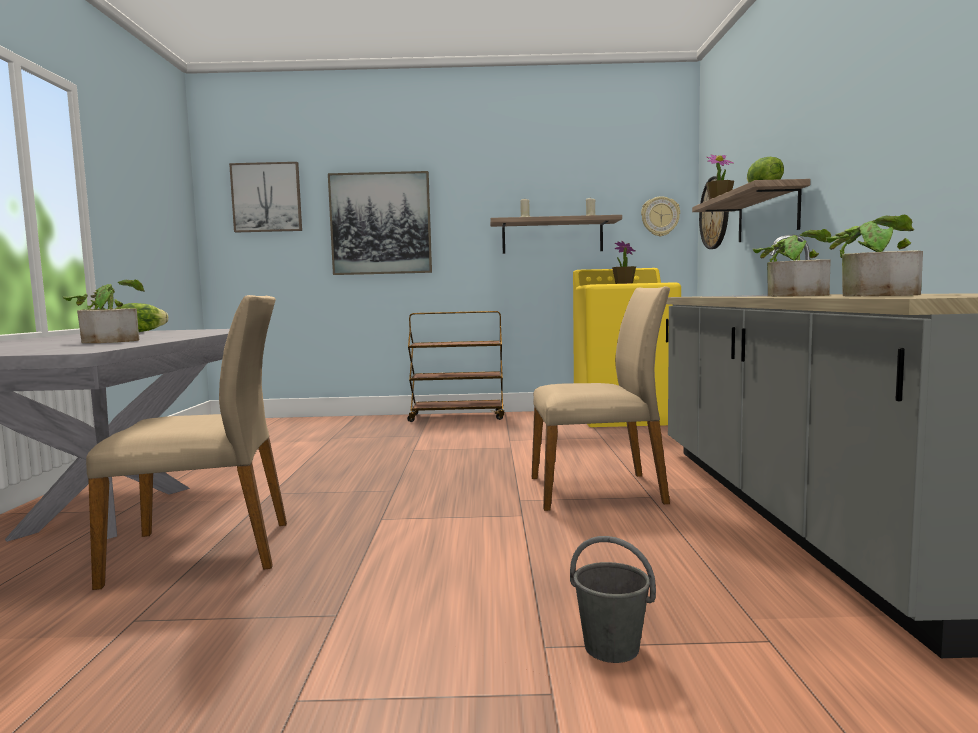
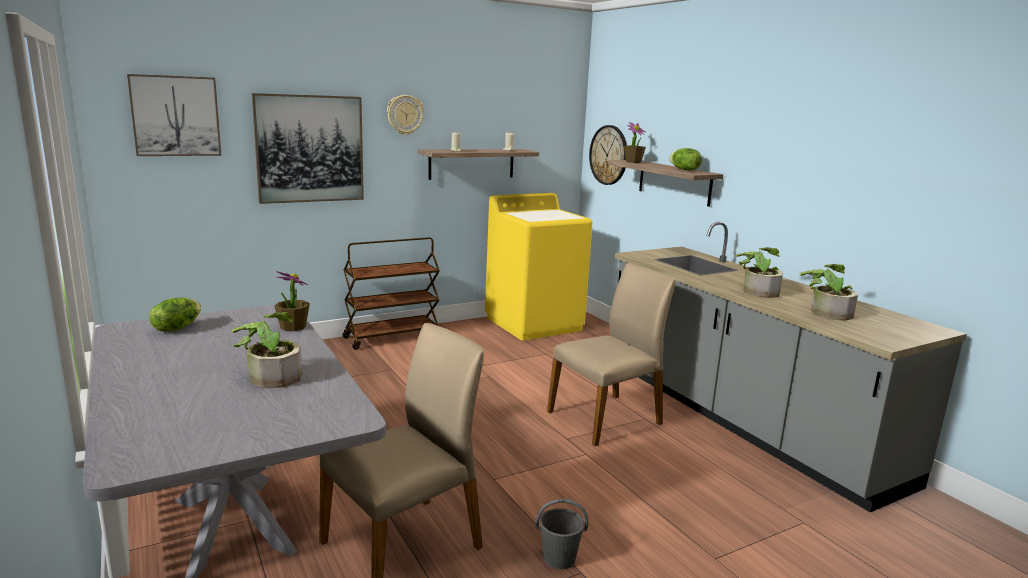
camera: 30 degrees left, 10 degrees up
grey bucket [570,536,656,663] -> grey bucket moved to [535,499,588,569]
potted plant [612,241,636,284] -> potted plant moved to [274,271,310,331]
wall clock [641,196,680,237] -> wall clock moved to [387,95,424,135]

